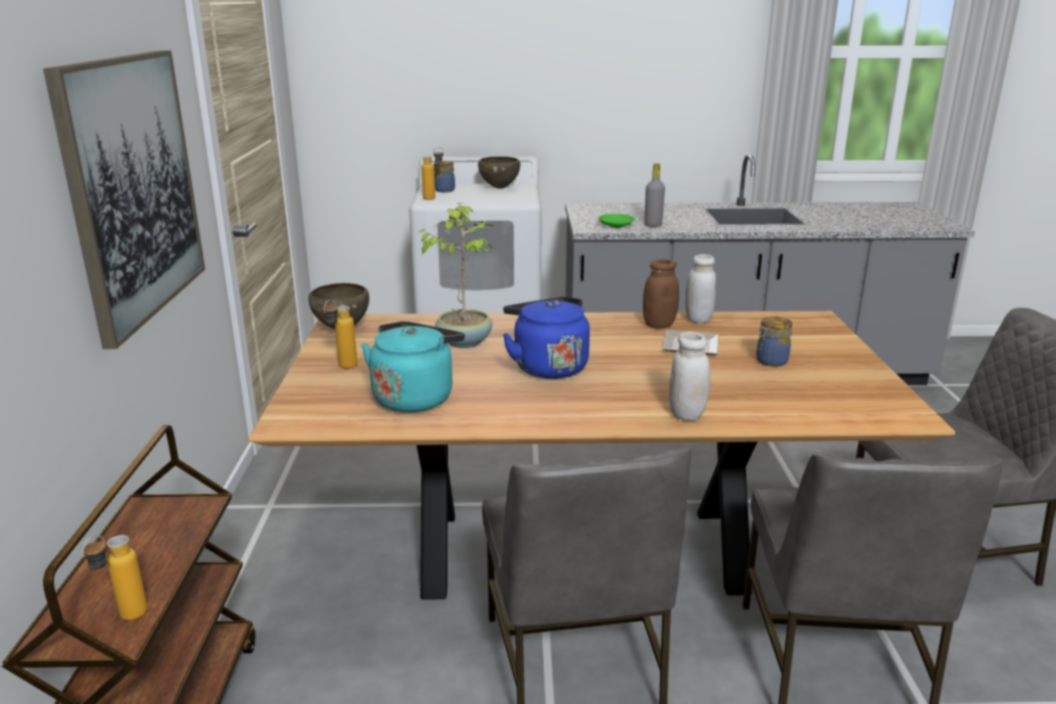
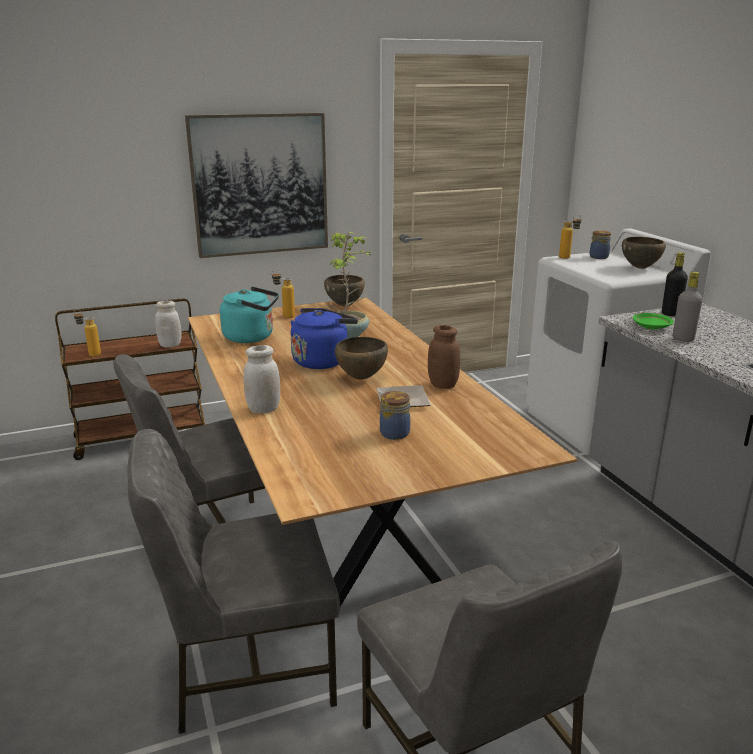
camera: 70 degrees right, 0 degrees up
white jar [685,254,716,323] -> white jar moved to [155,301,182,348]
none -> brown bowl [335,337,388,380]
none -> black bottle [662,252,688,316]

